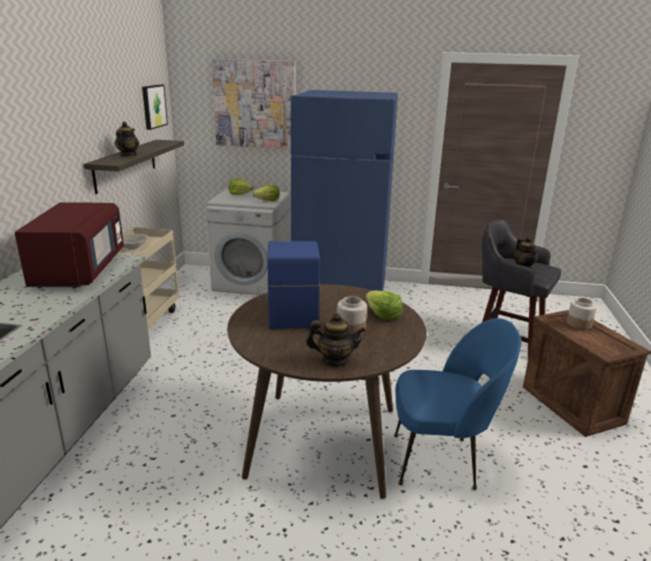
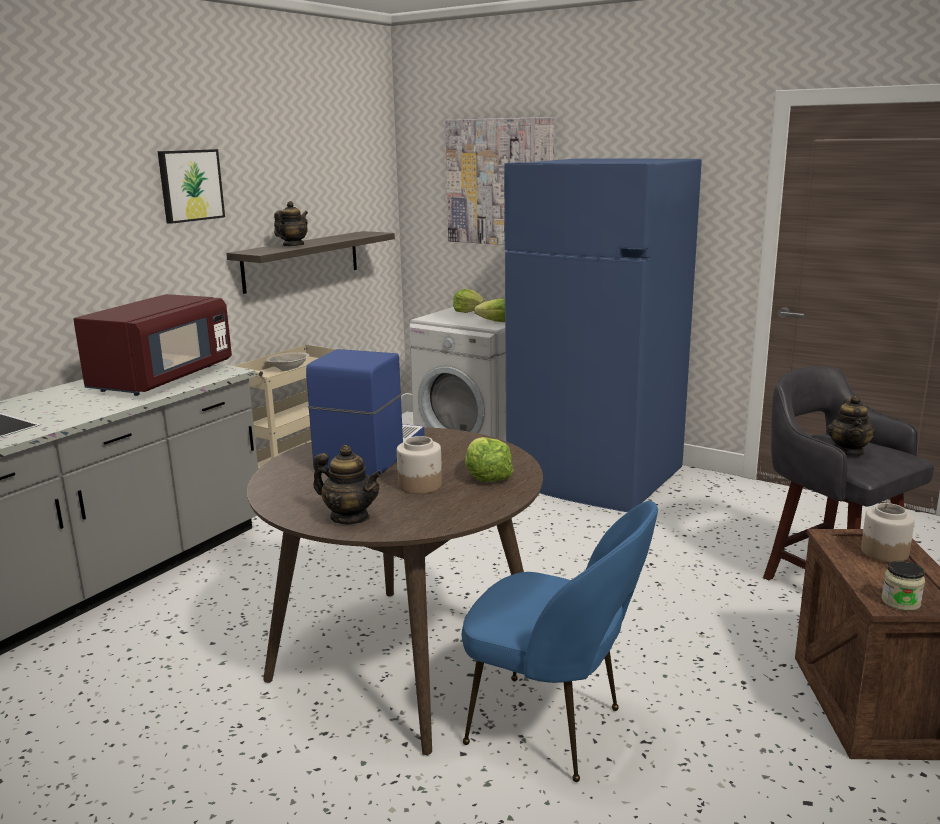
camera: 25 degrees right, 5 degrees down
picture [142,84,168,130] -> picture moved to [158,149,225,224]
none -> jar [881,561,925,611]

